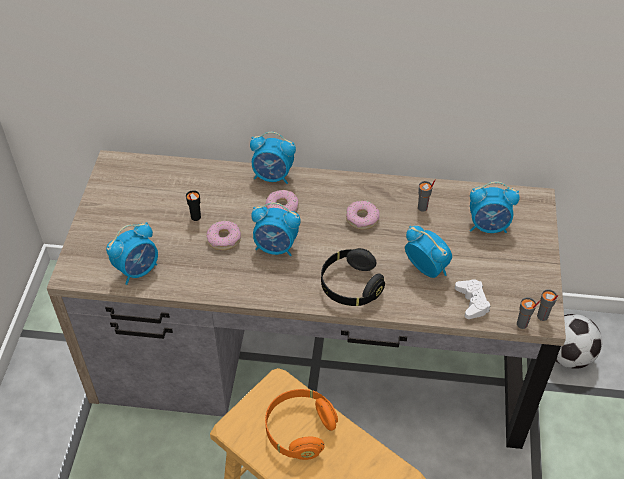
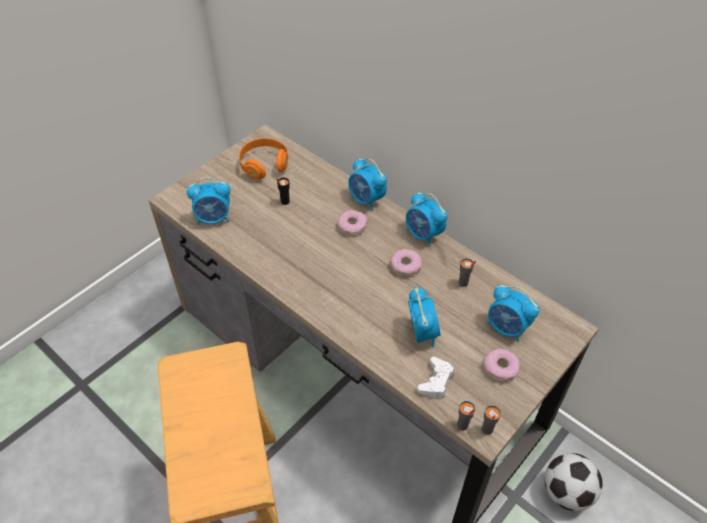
camera: 35 degrees right, 0 degrees up
donut [206,221,241,251] -> donut moved to [484,348,520,382]
alarm clock [251,202,301,256] -> alarm clock moved to [406,192,448,247]
orange headphones [265,389,338,460] -> orange headphones moved to [239,138,288,179]
black headphones [321,248,385,306] -> none

